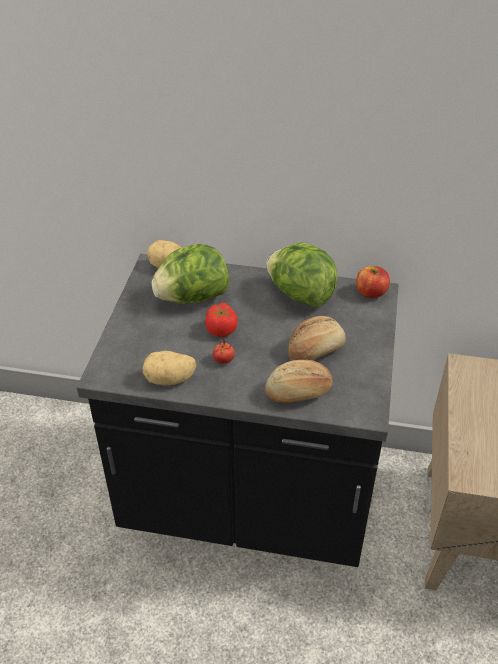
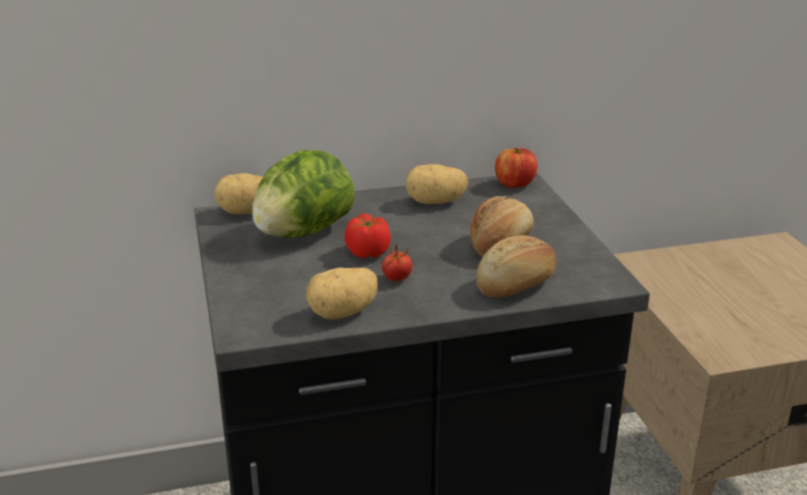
camera: 25 degrees left, 15 degrees down
lettuce [266,243,338,307] -> potato [406,164,468,204]

